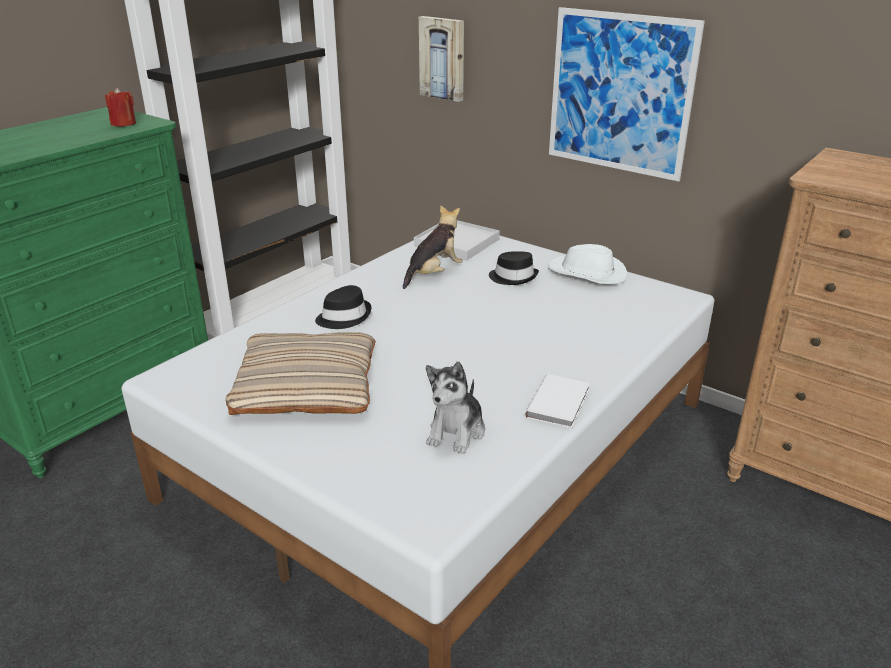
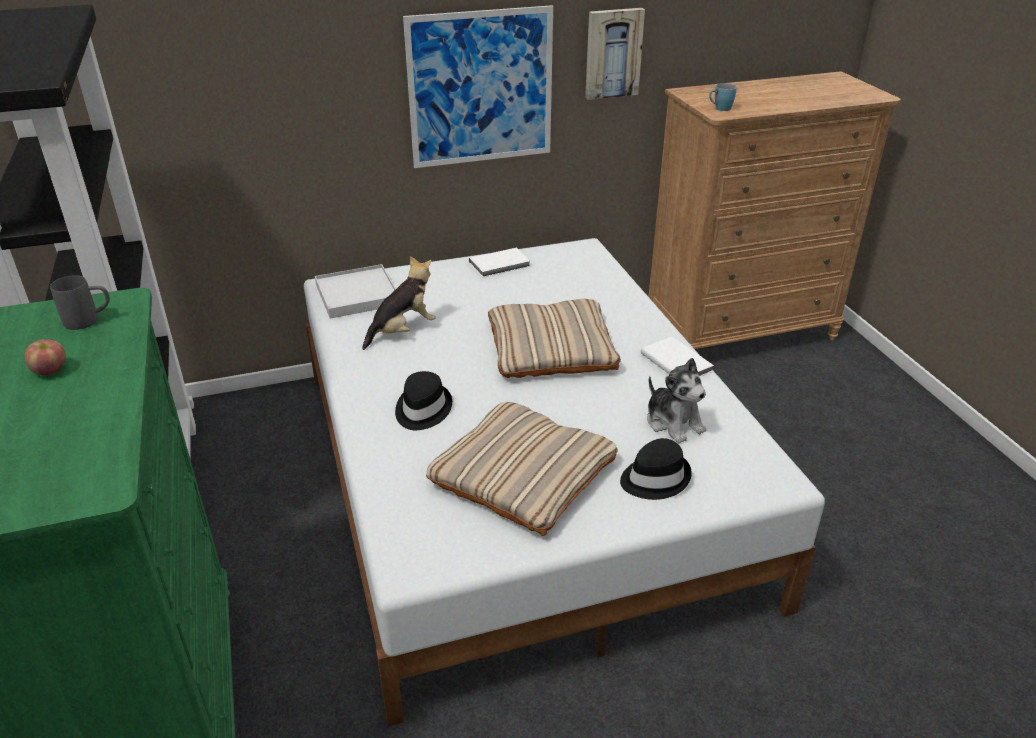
camera: 55 degrees left, 5 degrees up
red candle [105,88,136,127] -> grey mug [50,275,110,330]
plush toy [403,205,463,289] -> plush toy turned 60 degrees clockwise [362,256,436,350]
picture [419,16,464,102] -> picture moved to [585,8,645,100]
black hat [489,251,539,285] -> black hat moved to [620,438,692,500]
white hat [548,244,627,284] -> white book [469,248,531,277]
none -> apple [25,339,66,375]
none -> beige pillow [488,299,621,378]
none -> blue mug [709,83,737,111]

